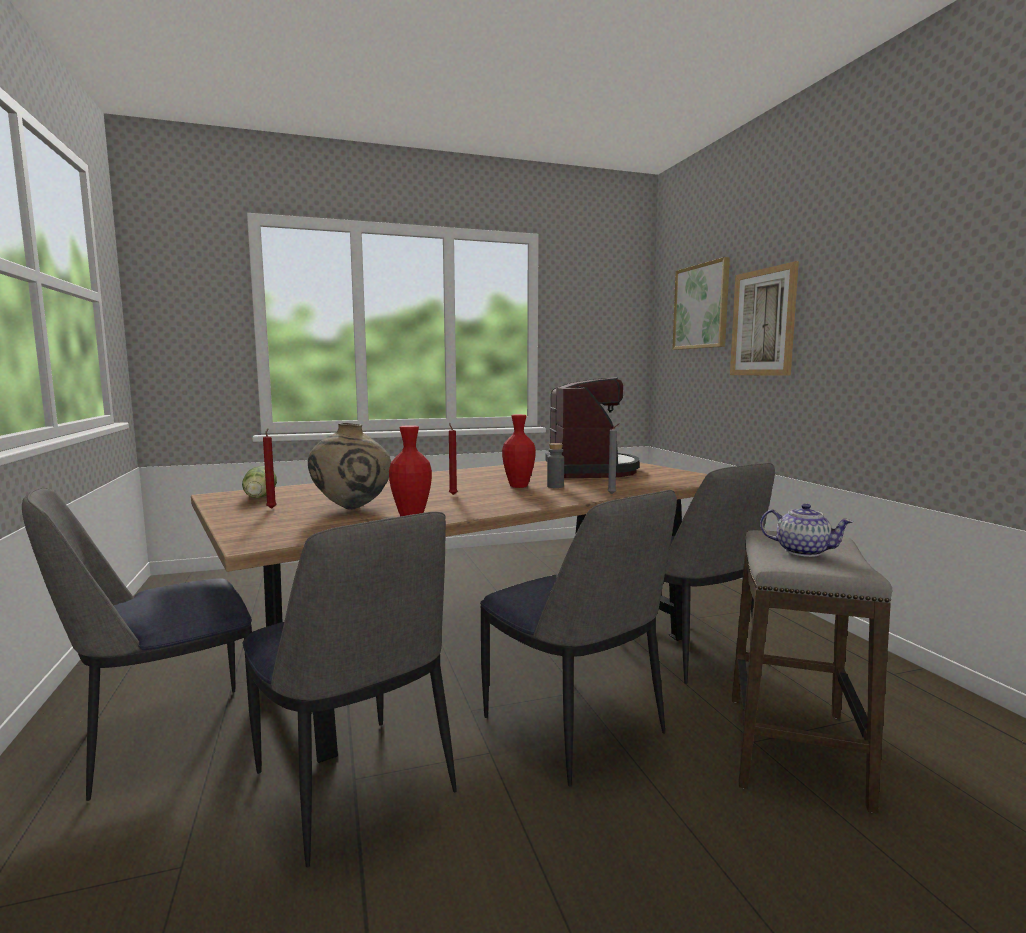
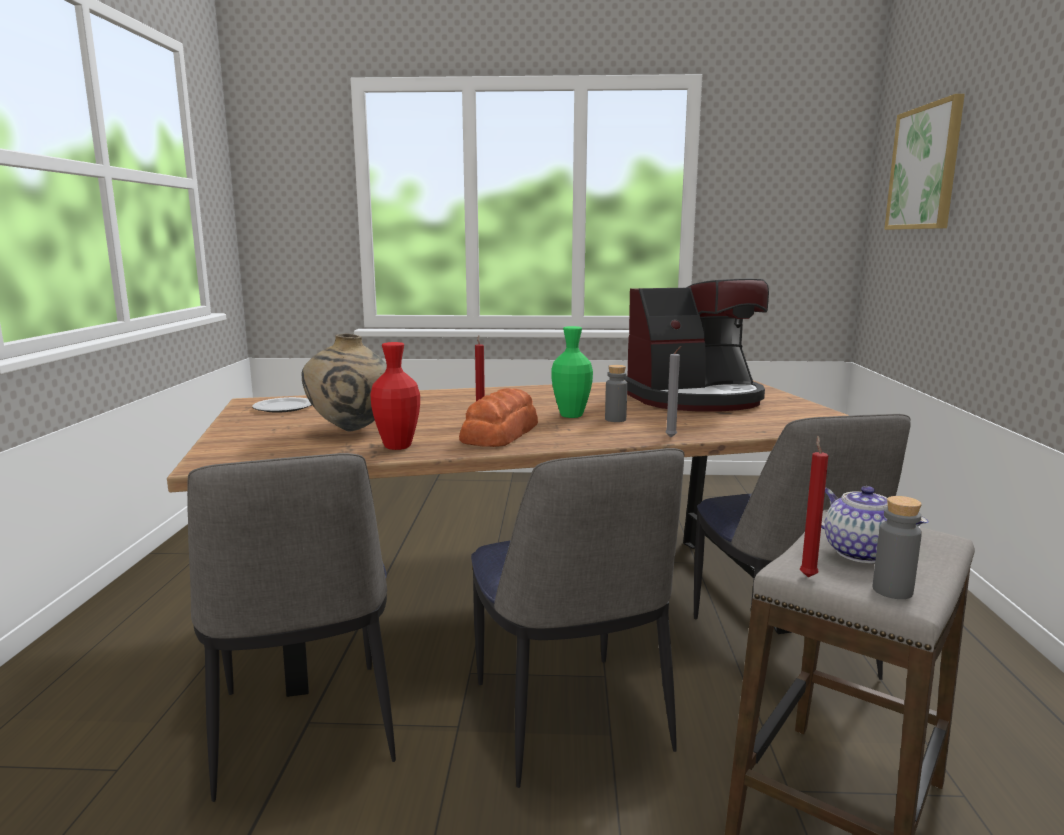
camera: 20 degrees right, 5 degrees up
chair [22,488,252,801] -> none
lettuce [242,466,277,498] -> plate [252,397,312,413]
red candle [263,428,277,509] -> red candle moved to [800,436,829,577]
red vase [502,414,536,488] -> green vase [551,326,593,418]
coffee machine [545,377,640,478] -> coffee machine turned 60 degrees clockwise [624,279,769,411]
picture [730,261,799,376] -> none
none -> bread [459,388,538,447]
none -> grey bottle [873,496,922,599]

